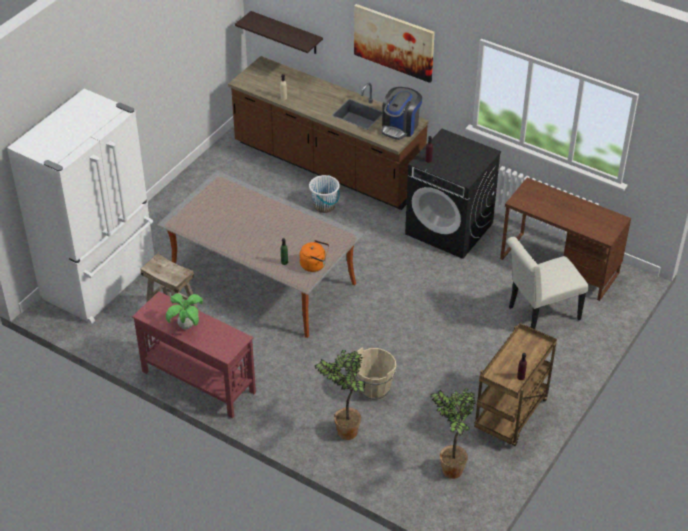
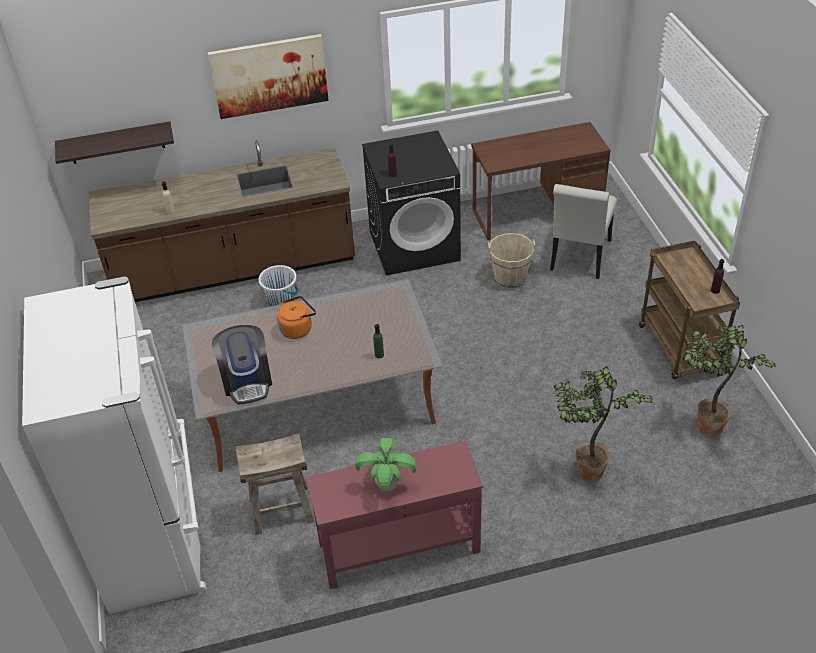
camera: 45 degrees left, 0 degrees up
orange kettle [300,240,329,272] -> orange kettle moved to [277,296,316,339]
beige bucket [356,347,396,400] -> beige bucket moved to [488,233,535,289]
coffee machine [381,87,422,140] -> coffee machine moved to [212,325,272,404]

